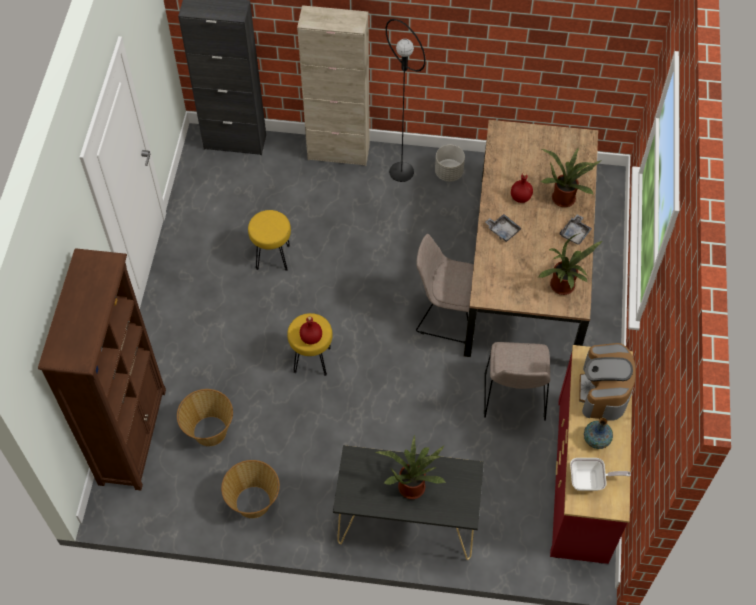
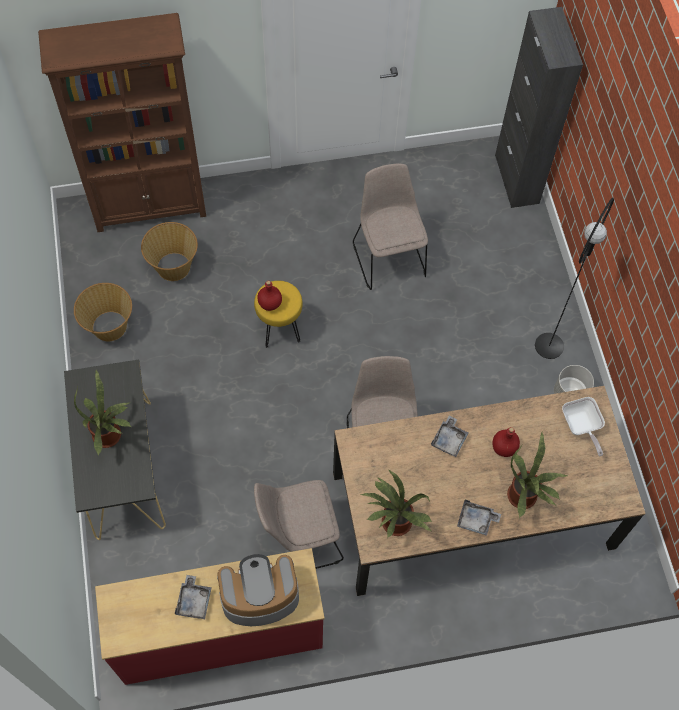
camera: 70 degrees right, 5 degrees up
yellow stool [248,210,291,271] -> beige chair [353,163,428,290]
beige cabinet [297,5,370,166] -> none
frying pan [570,458,631,491] -> frying pan moved to [562,397,605,456]
vase [584,418,613,449] -> grey tray [175,575,212,619]

